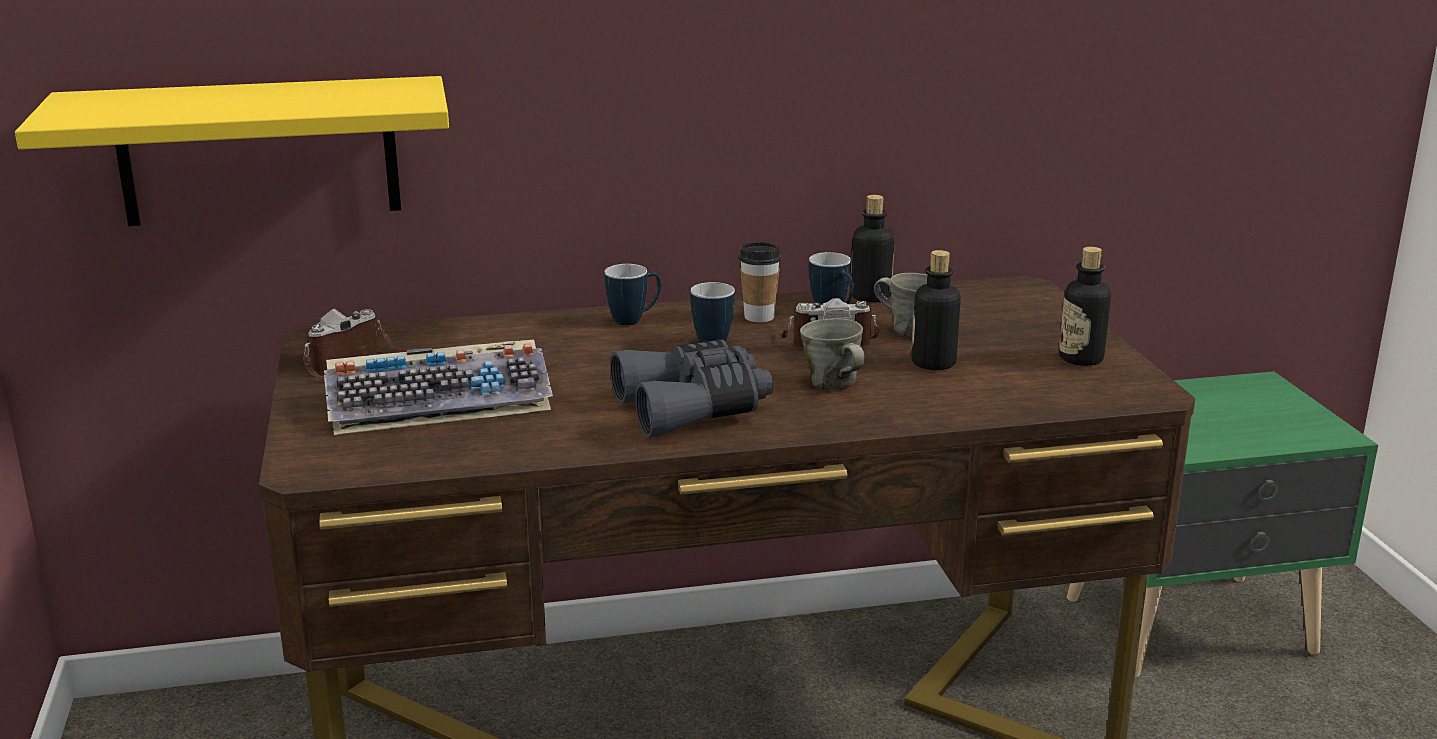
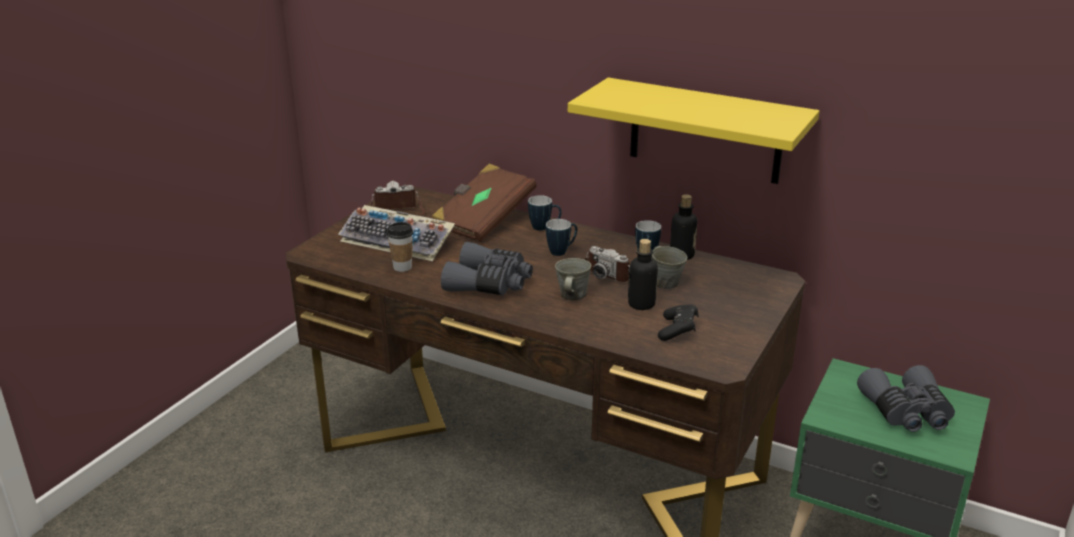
camera: 40 degrees right, 5 degrees up
yellow shelf [15,76,449,226] -> yellow shelf moved to [568,78,819,184]
cup [739,242,781,322] -> cup moved to [387,222,413,272]
bottle [1059,247,1111,366] -> none
none -> brown book [432,164,537,242]
none -> black game controller [658,304,699,341]
none -> grey binoculars [857,365,955,432]

